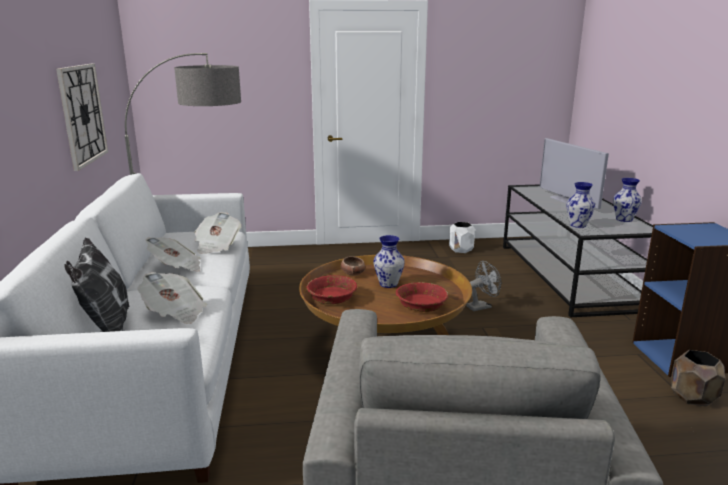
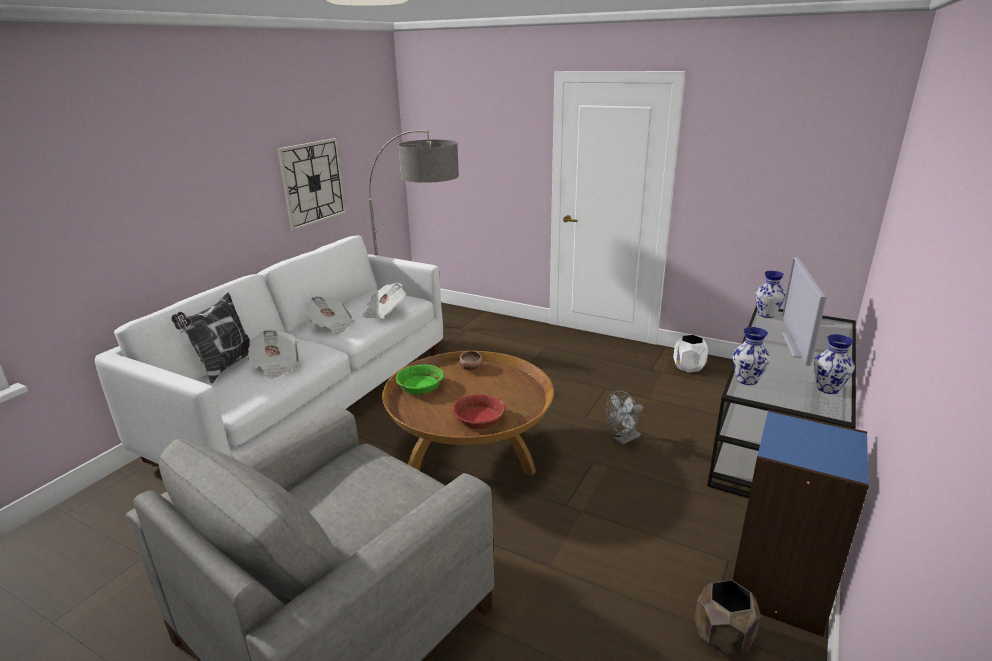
camera: 35 degrees right, 5 degrees up
red bowl [307,275,357,304] -> green bowl [395,364,444,394]
vase [373,235,405,288] -> vase moved to [755,271,786,318]
grey fan [466,261,501,311] -> grey fan turned 135 degrees clockwise [606,391,643,444]

